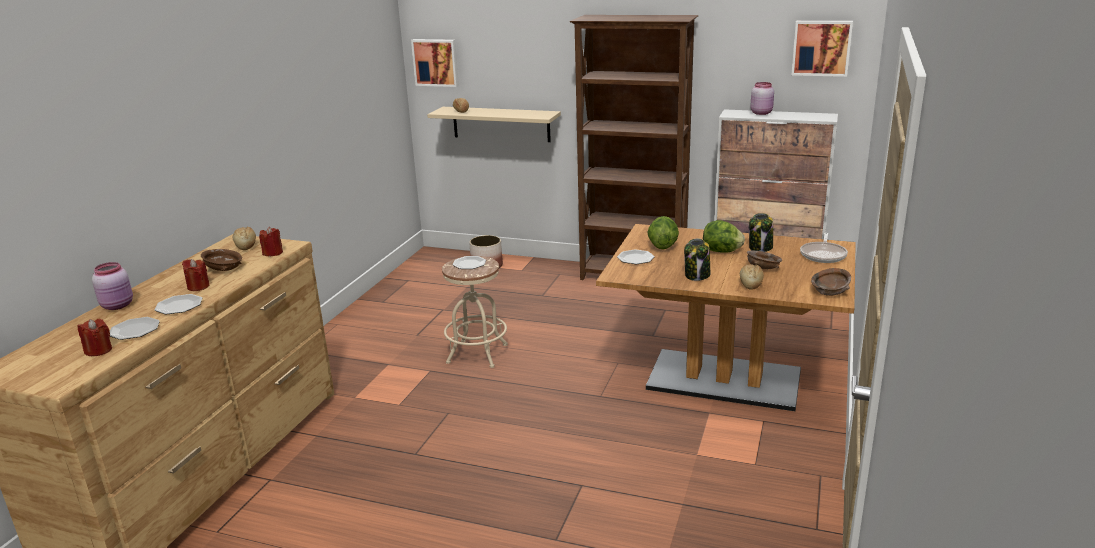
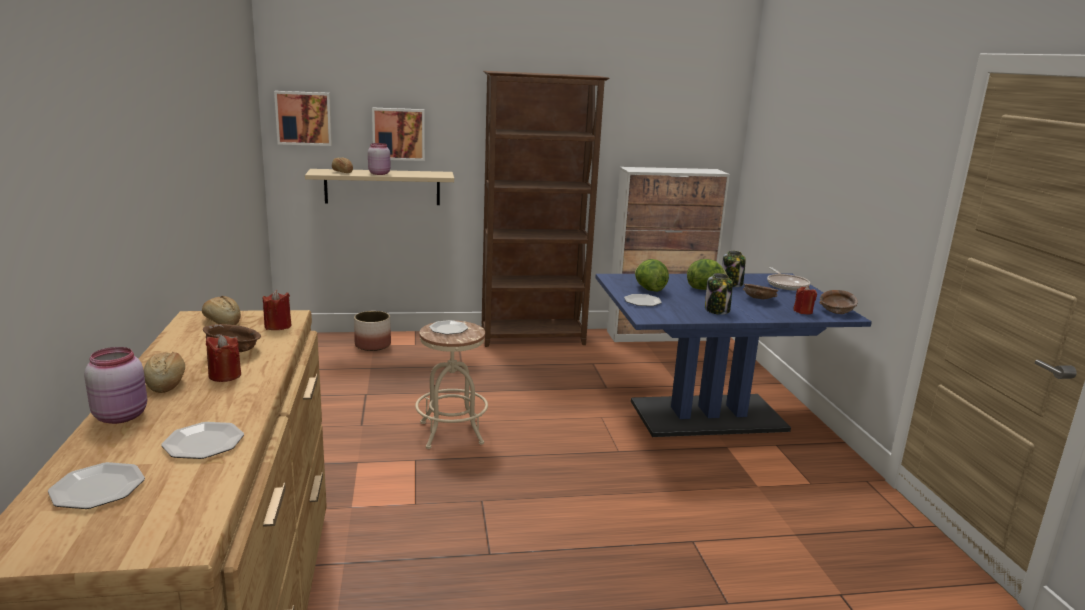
camera: 30 degrees left, 5 degrees down
red candle [77,319,112,356] -> red candle moved to [793,286,817,315]
plate [155,294,202,314] -> plate moved to [48,462,145,509]
brown dining table [596,224,856,411] -> blue dining table [595,274,872,437]
bread [740,264,764,290] -> bread moved to [144,351,185,393]
pink jar [750,82,774,115] -> pink jar moved to [368,143,390,175]
picture [791,21,853,77] -> picture moved to [372,107,425,161]

